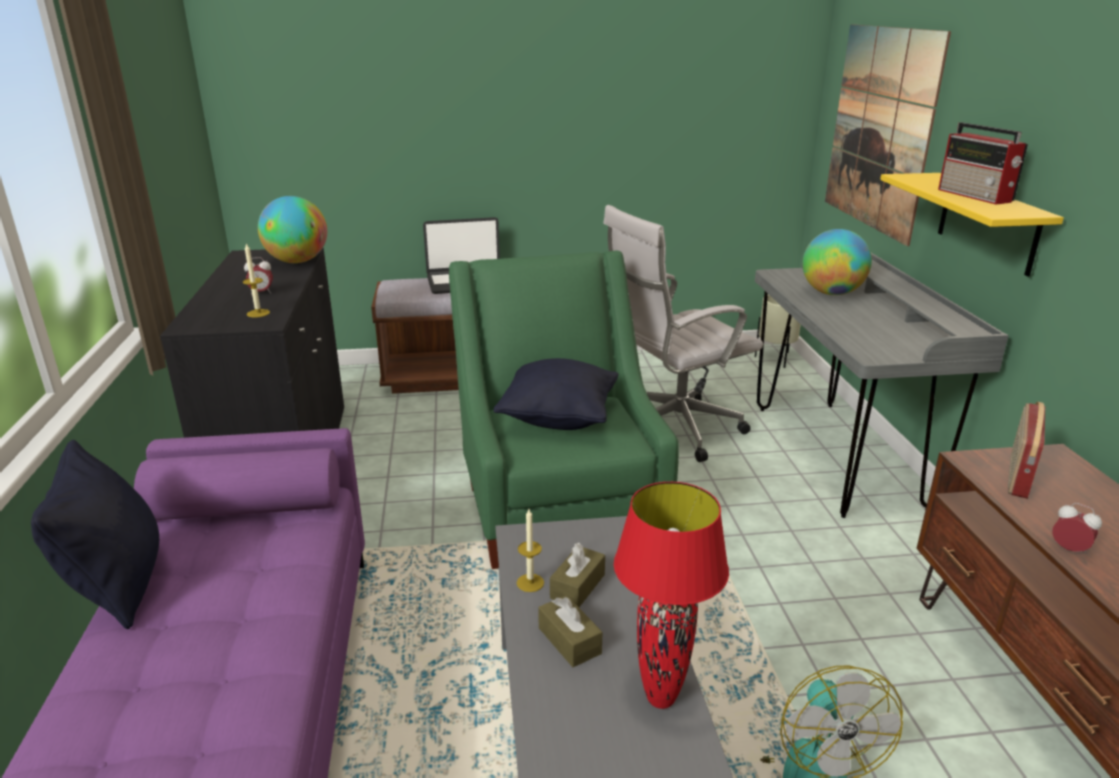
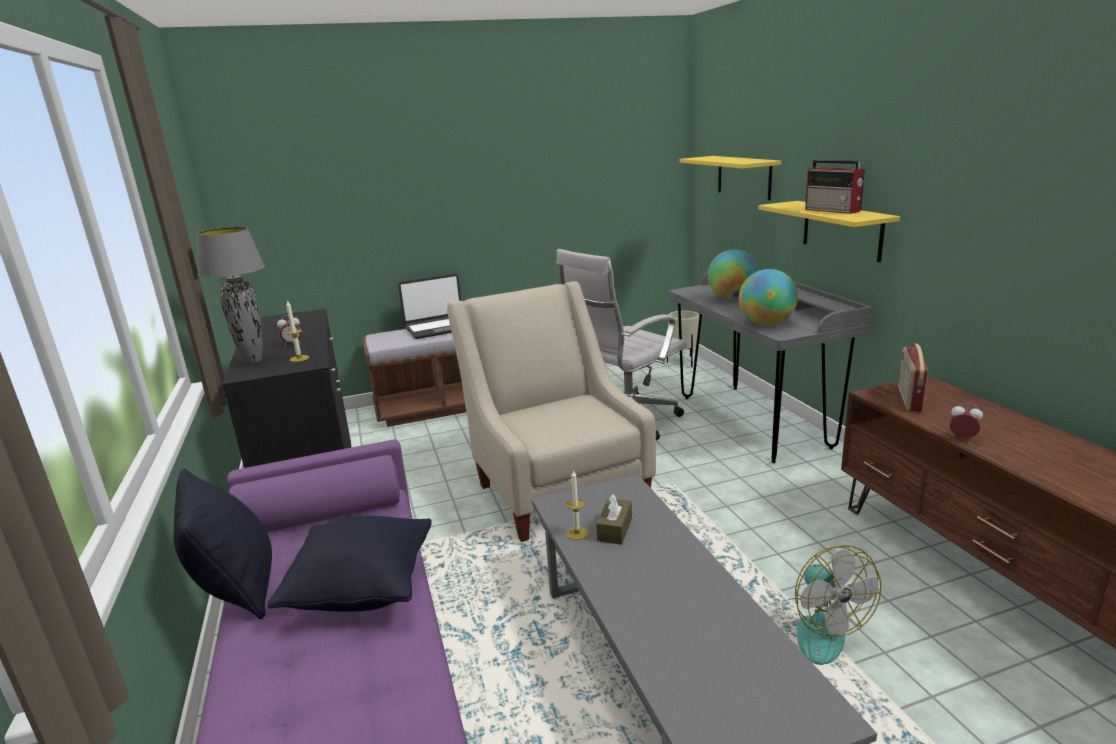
camera: 10 degrees left, 5 degrees down
globe [258,196,327,263] -> globe moved to [739,269,798,326]
green armchair [449,251,679,569] -> beige armchair [447,281,656,542]
black pillow [493,358,618,430] -> black pillow moved to [268,516,432,612]
brown tissue box [538,595,603,667] -> none
red table lamp [614,482,729,709] -> none
picture [825,24,951,246] -> yellow shelf [679,156,782,200]
none -> grey table lamp [196,227,265,364]

